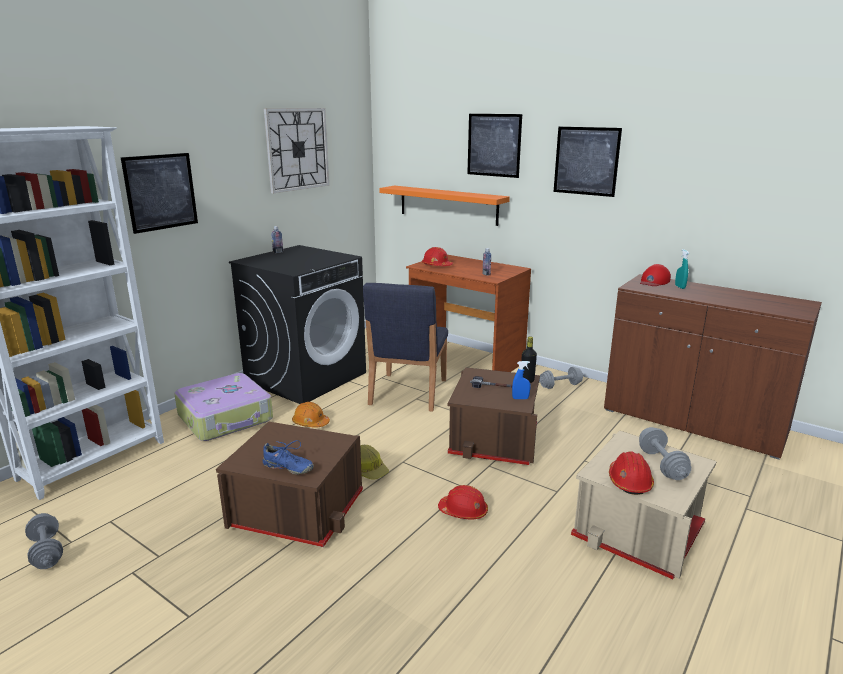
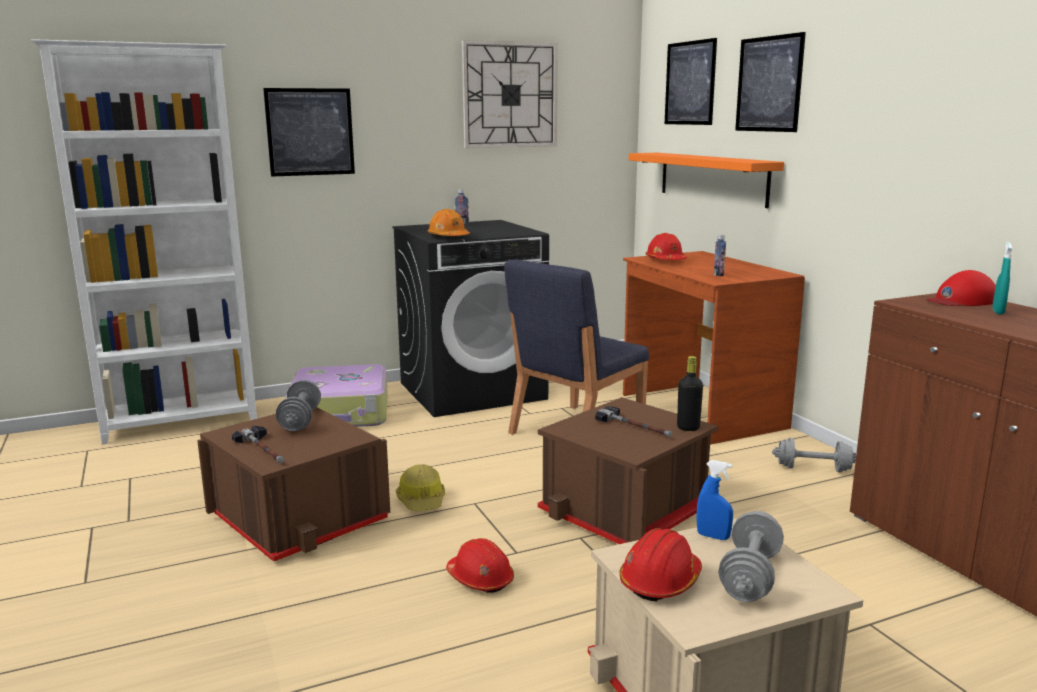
camera: 30 degrees right, 5 degrees down
grey dumbbell [25,513,63,569] -> grey dumbbell moved to [276,380,321,431]
blue shoe [263,440,314,474] -> hammer [232,426,284,463]
orange hard hat [292,402,330,428] -> orange hard hat moved to [427,209,470,236]
blue spray bottle [512,361,531,399] -> blue spray bottle moved to [697,460,733,540]
picture [554,127,622,197] -> picture moved to [665,38,717,125]

